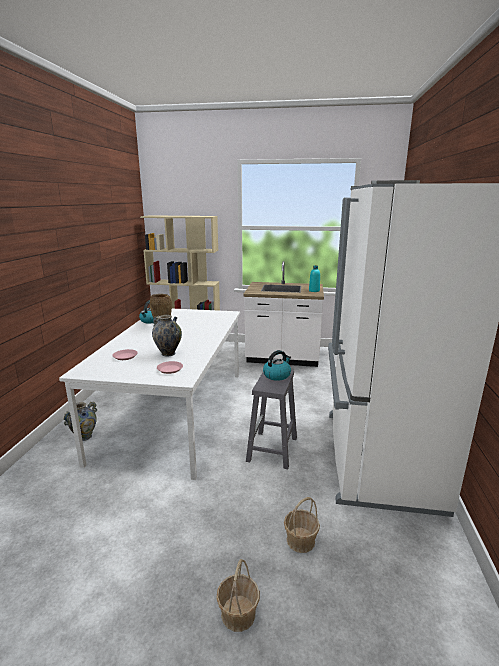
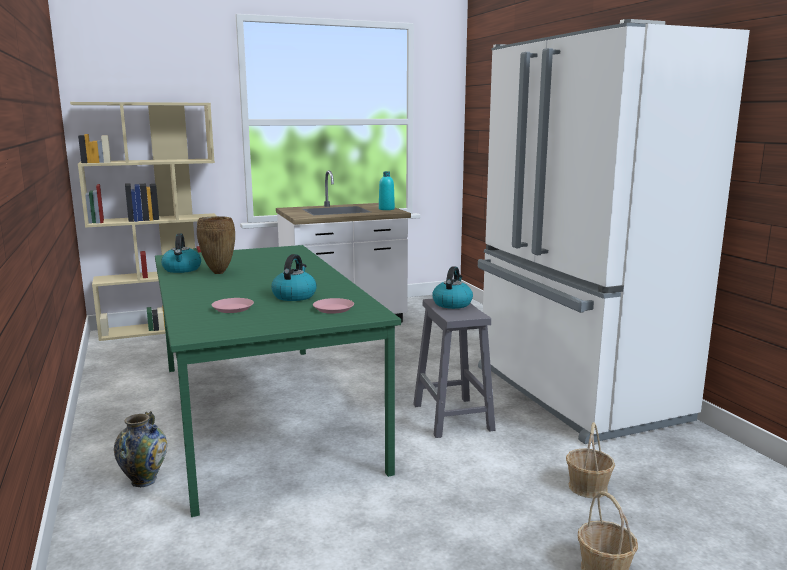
camera: 30 degrees left, 5 degrees down
white dining table [59,309,240,480] -> green dining table [155,245,401,517]
vase [152,315,182,357] -> kettle [271,254,317,301]

